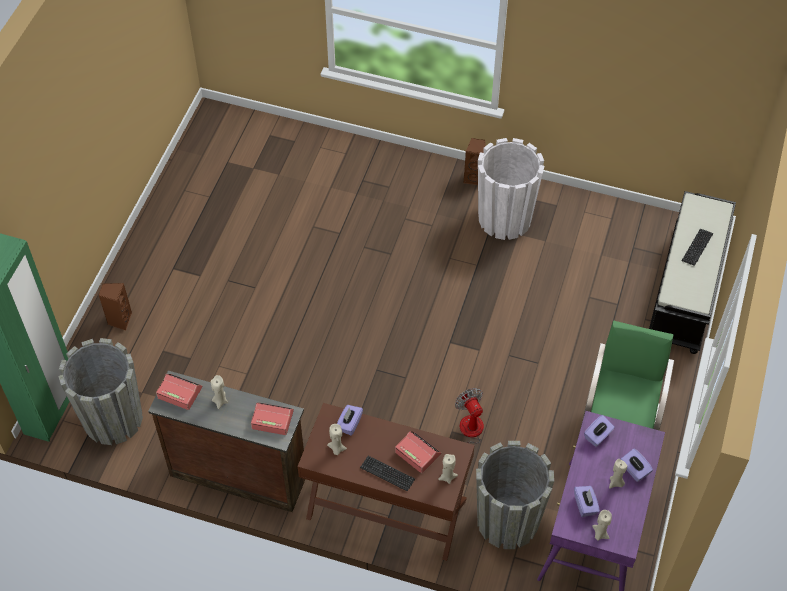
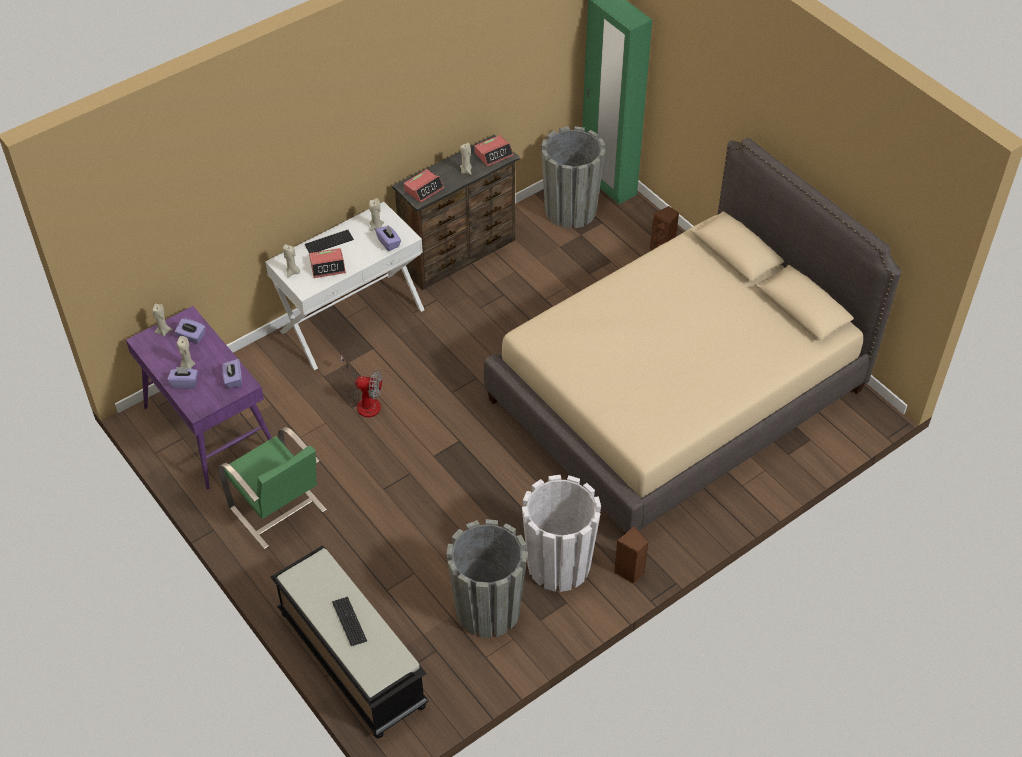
camera: 125 degrees right, 5 degrees down
brown console table [297,403,475,561] -> white console table [265,202,424,370]
grey planter [476,441,554,549] -> grey planter moved to [446,519,527,638]
none -> beige bed [484,138,901,534]

